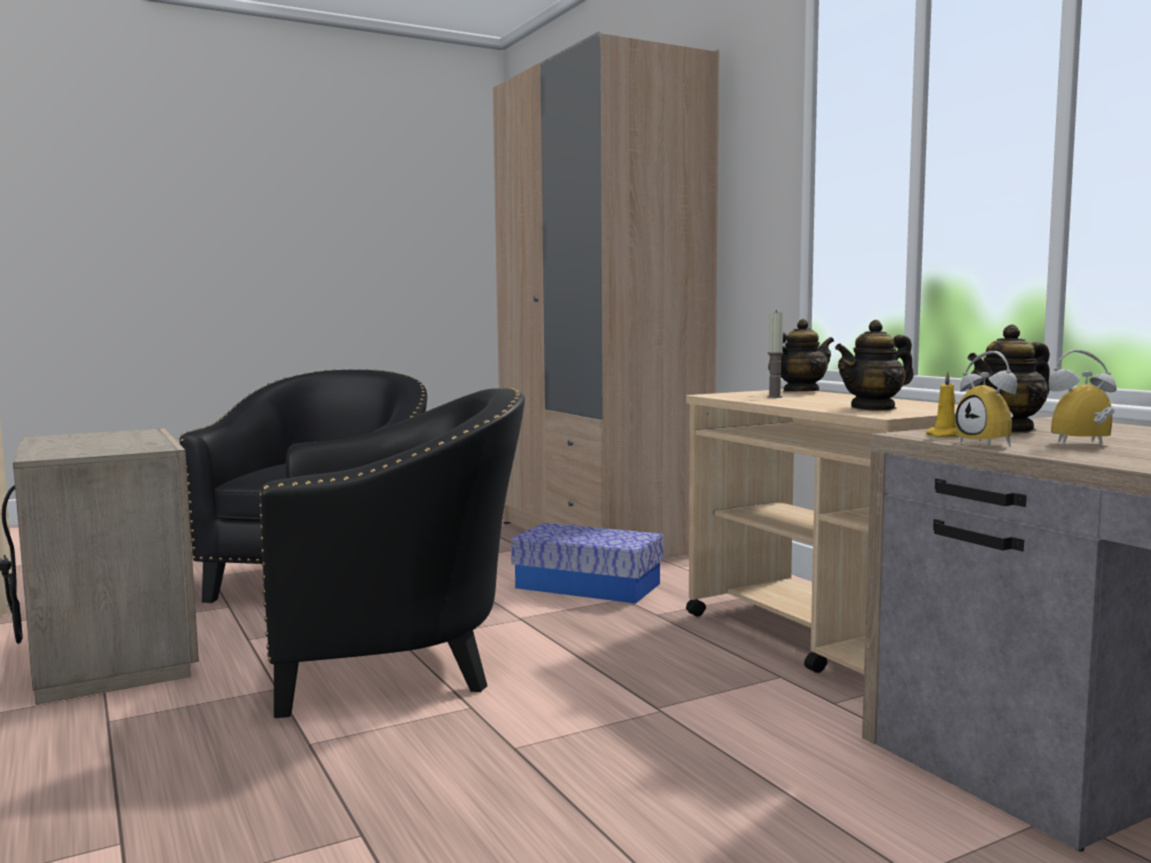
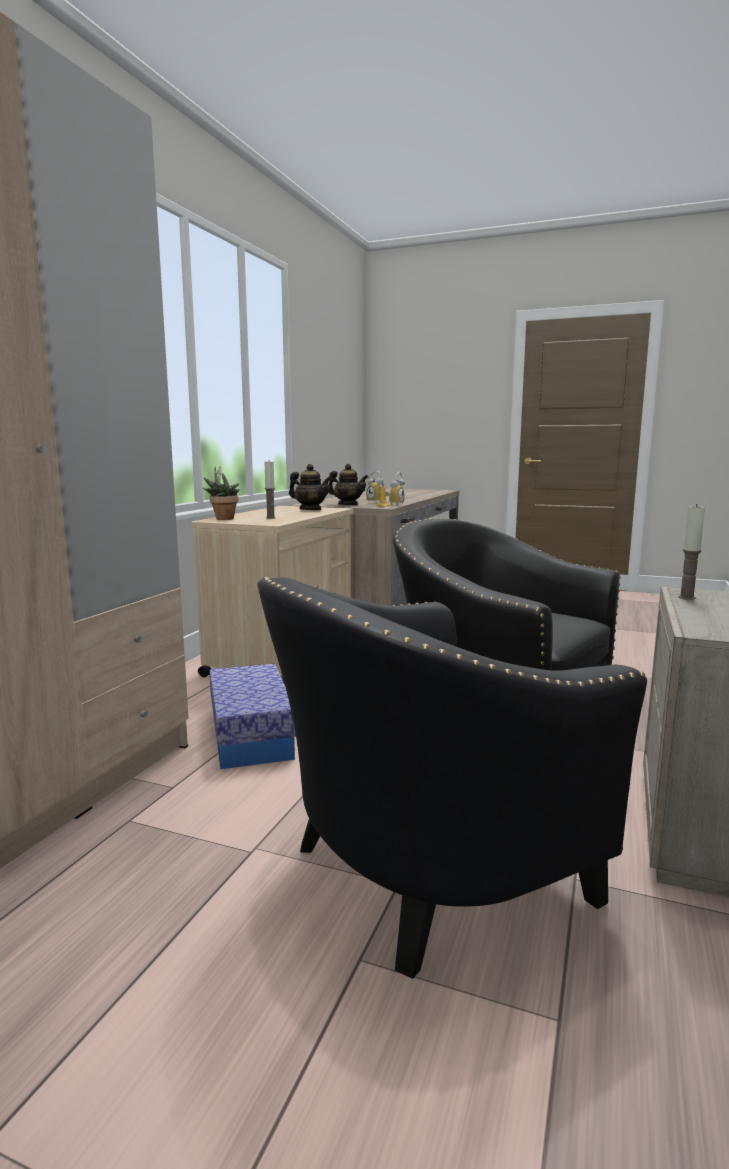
camera: 130 degrees left, 5 degrees up
teapot [768,319,834,391] -> potted plant [203,466,240,520]
none -> candle [678,504,705,600]

